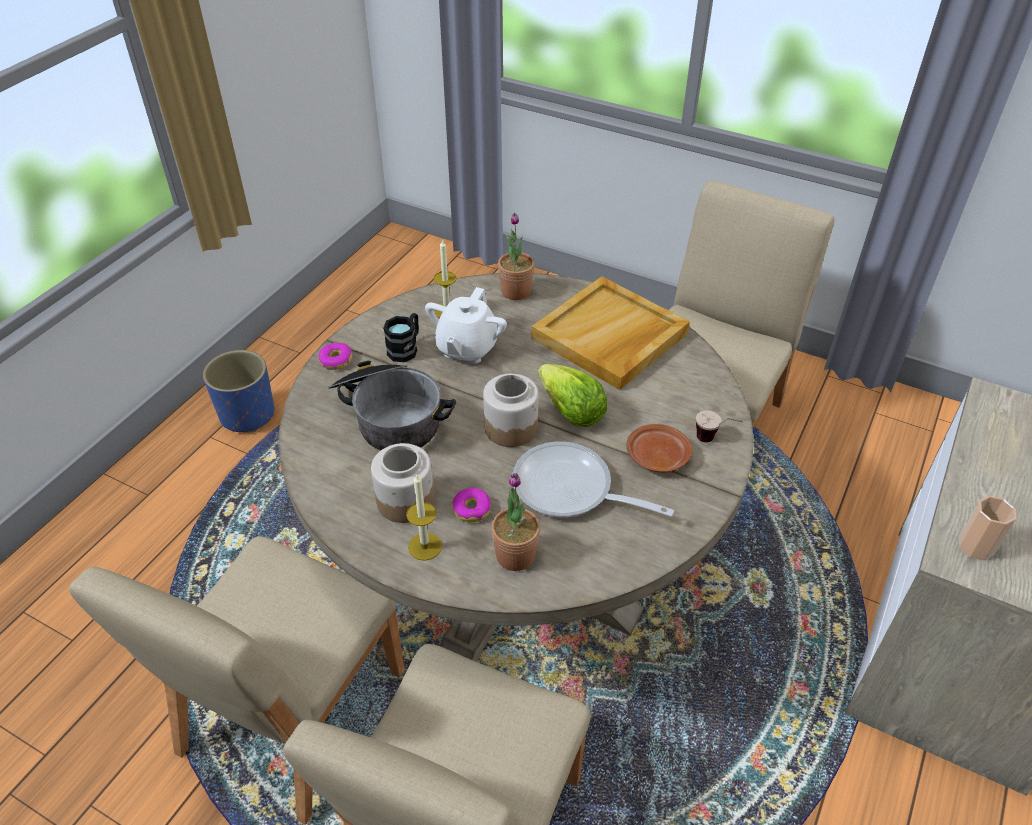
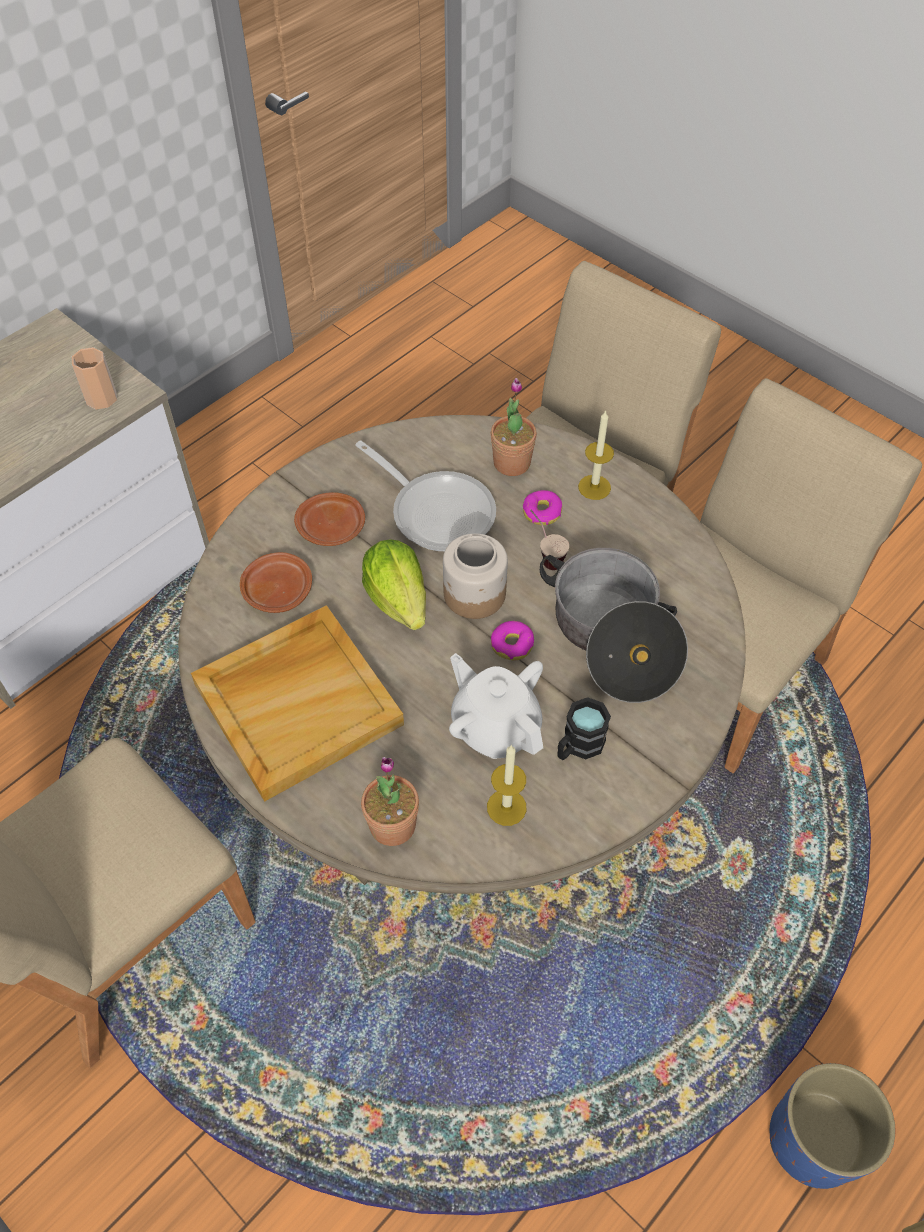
camera: 165 degrees left, 10 degrees up
donut [318,343,352,370] -> donut moved to [491,621,534,660]
jar [371,443,434,523] -> none
white teapot [425,287,507,364] -> white teapot turned 75 degrees counterclockwise [449,653,543,759]
cup [696,410,743,442] -> cup moved to [530,510,569,570]
none -> brown plate [240,552,312,613]

